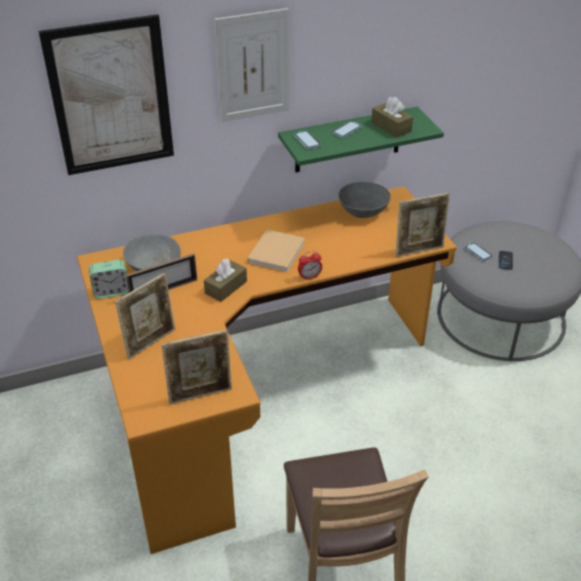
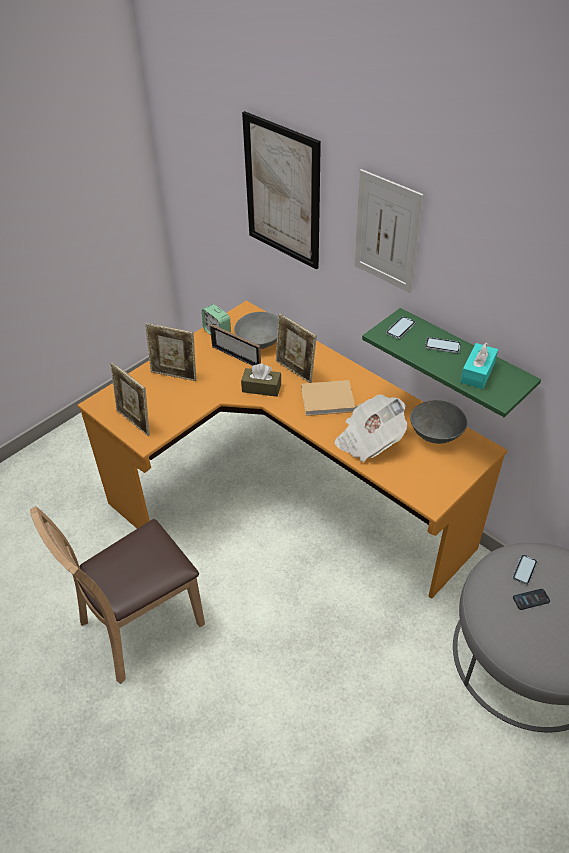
camera: 65 degrees right, 5 degrees up
alarm clock [298,251,322,280] -> none
brown tissue box [371,97,413,138] -> turquoise tissue box [460,342,498,389]
picture frame [395,193,450,258] -> picture frame moved to [276,313,317,383]
none -> newspaper [335,394,407,462]

